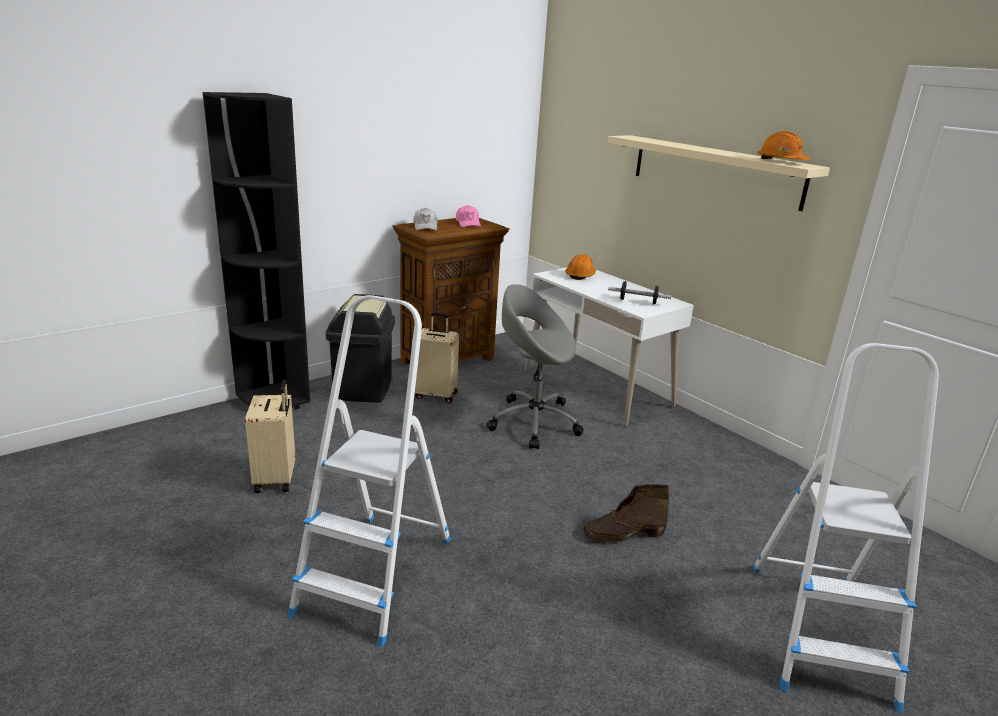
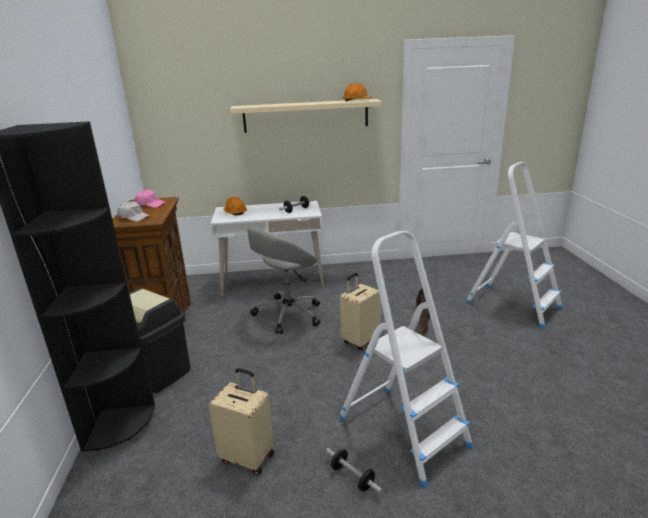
camera: 55 degrees left, 0 degrees up
beige suitcase [412,312,459,403] -> beige suitcase moved to [340,273,381,350]
none -> dumbbell [326,448,382,493]

